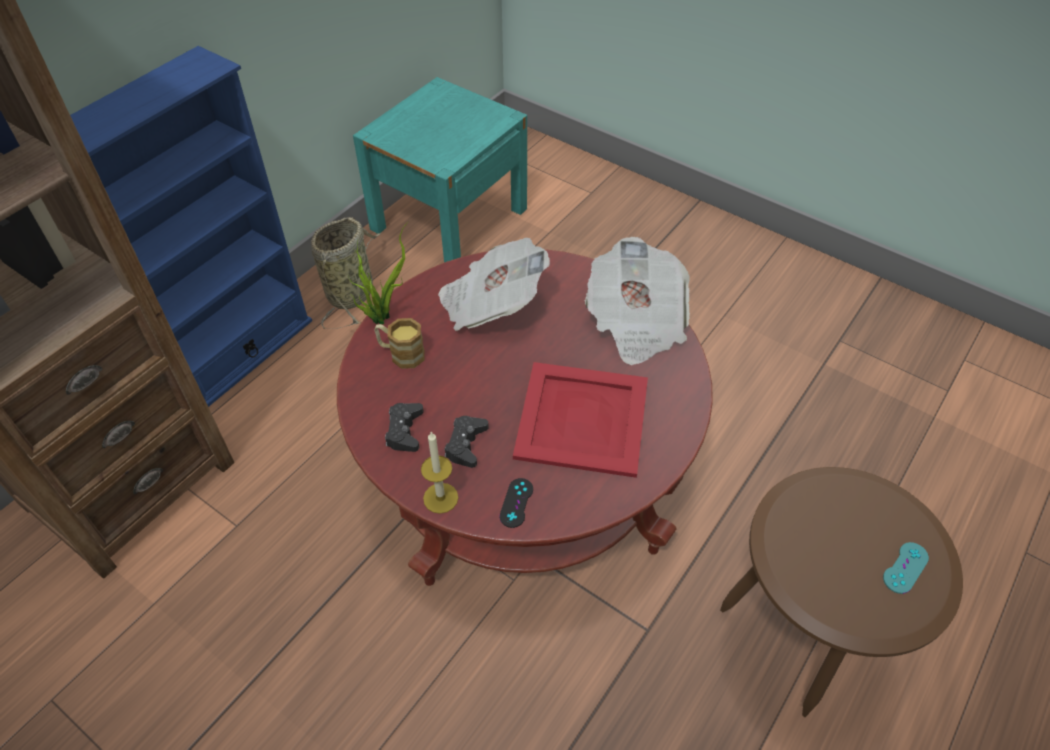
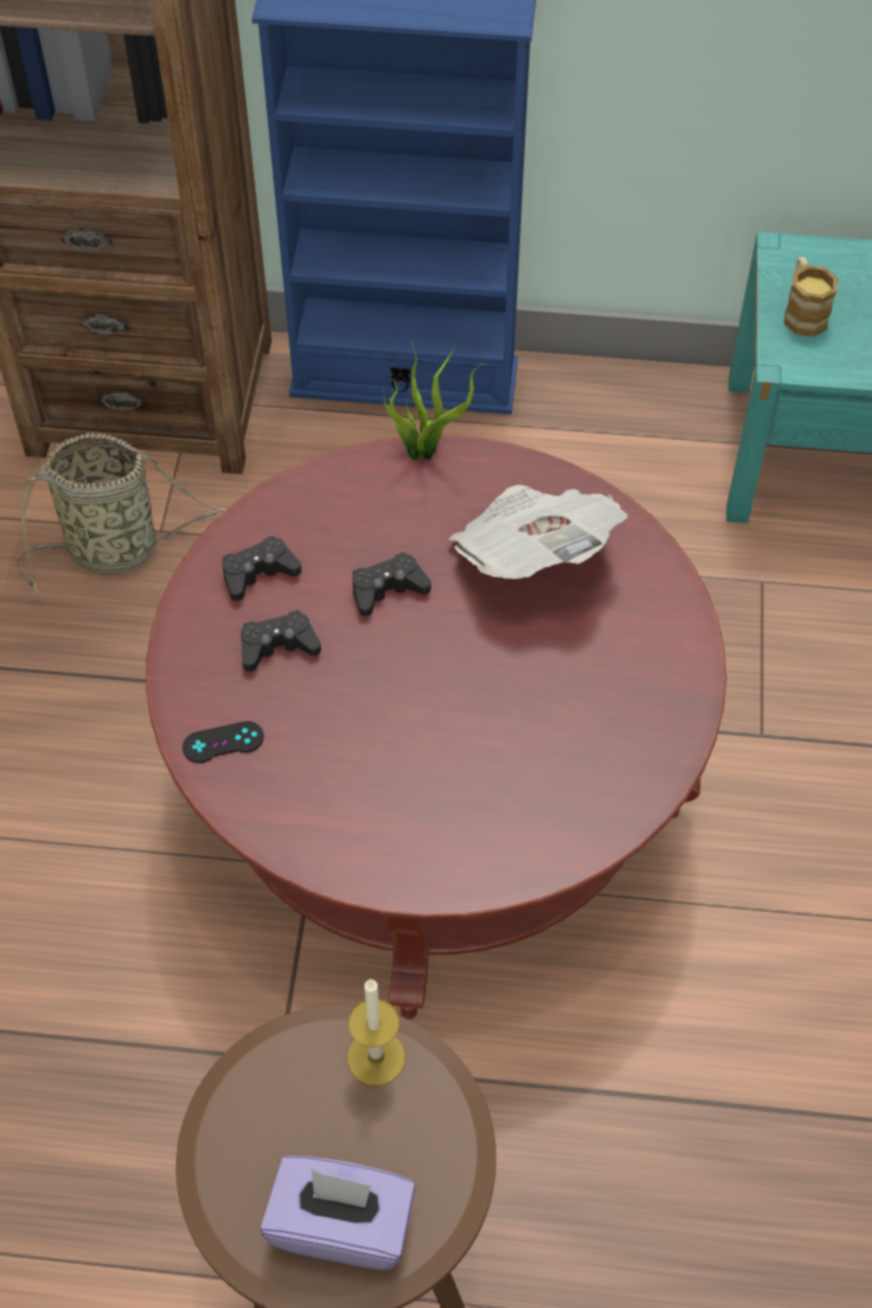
camera: 60 degrees right, 5 degrees up
basket [311,217,381,329] -> basket moved to [17,433,228,593]
mug [374,318,425,369] -> mug moved to [784,257,838,337]
candle [421,431,458,514] -> candle moved to [347,979,405,1086]
red tray [513,362,648,478] -> none
newspaper [585,237,690,365] -> none
turquoise game controller [883,542,929,594] -> purple tissue box [260,1156,415,1271]
none -> black game controller [352,552,431,616]

